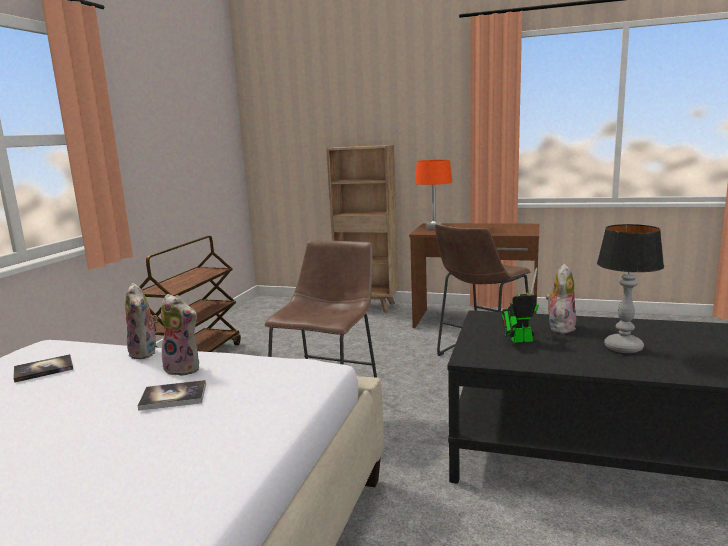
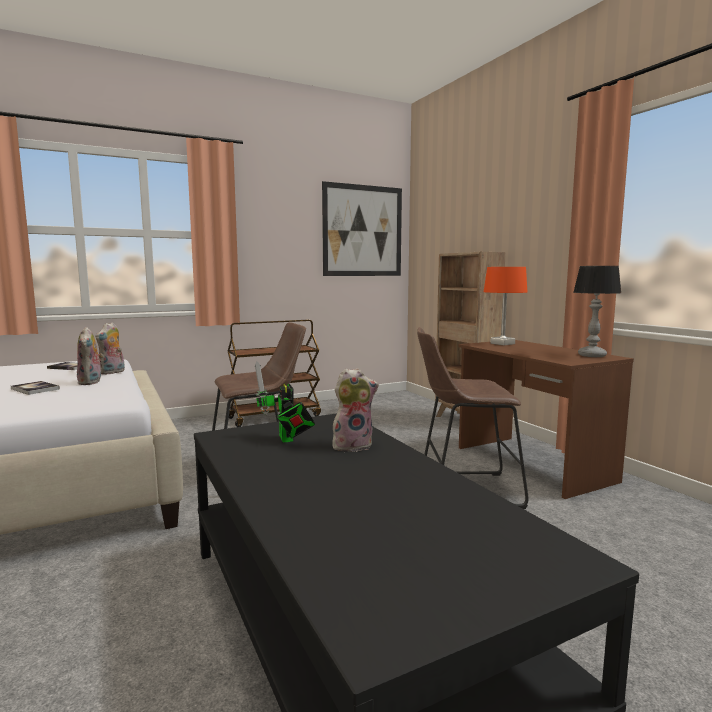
camera: 45 degrees right, 5 degrees down
toy robot [502,267,539,343] -> toy robot turned 150 degrees counterclockwise [255,362,315,443]
table lamp [597,224,664,353] -> table lamp moved to [573,266,621,357]
none -> picture [322,181,402,276]

